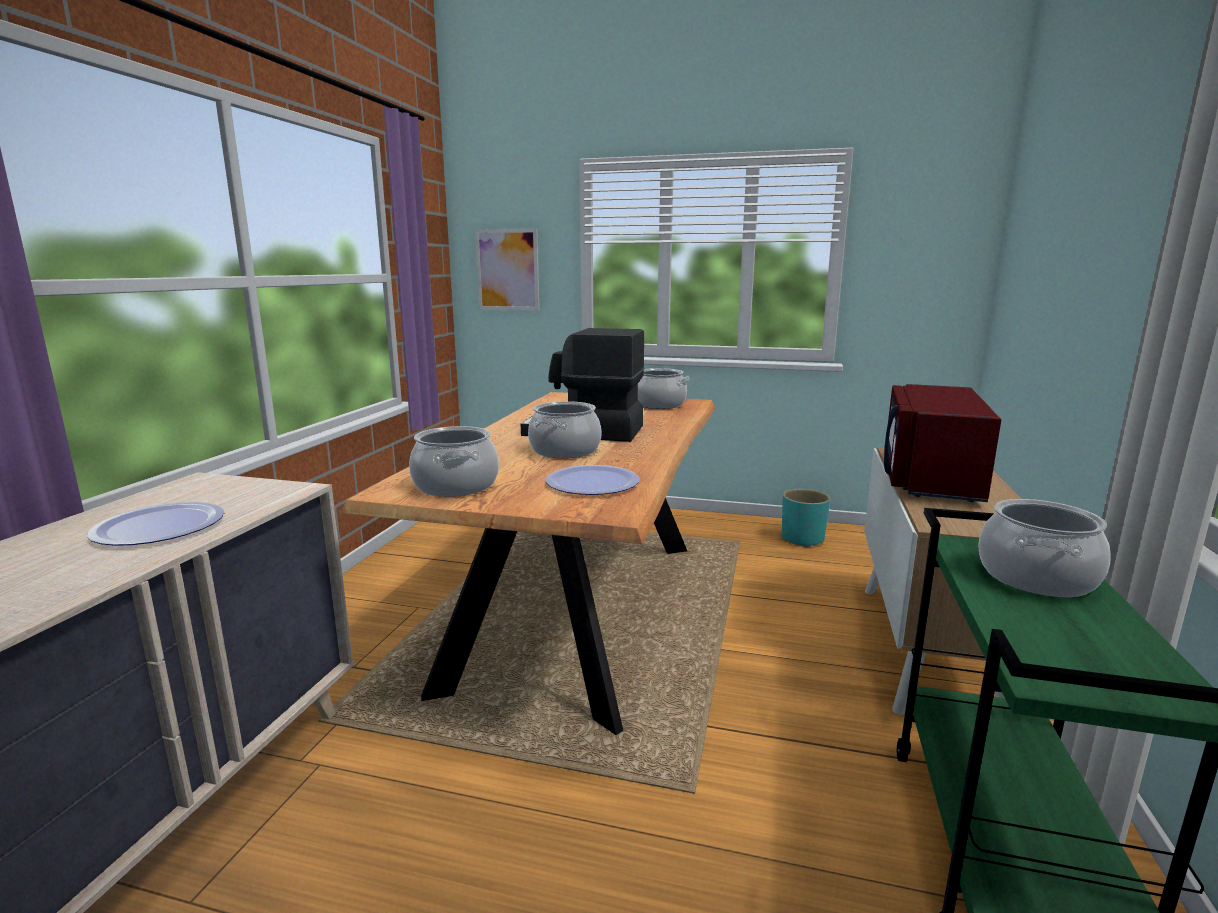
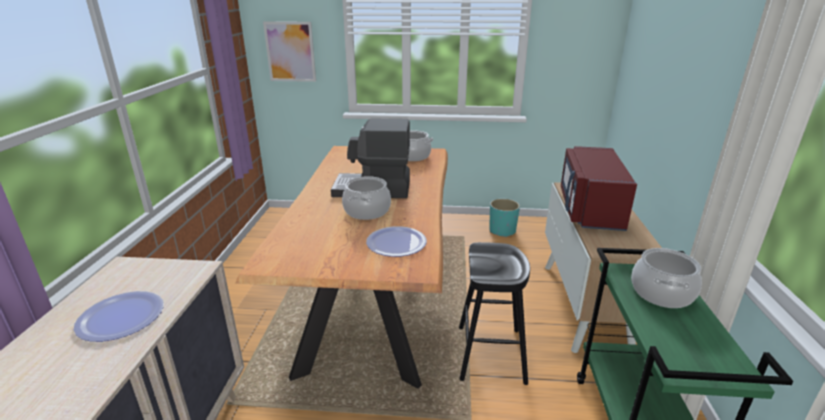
camera: 10 degrees left, 10 degrees up
cooking pot [409,426,499,497] -> none
none -> black stool [459,242,530,385]

